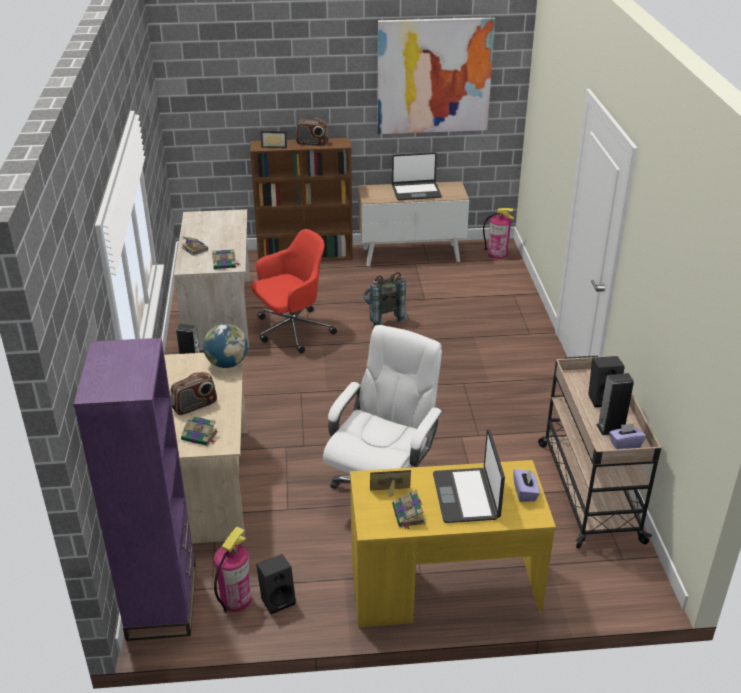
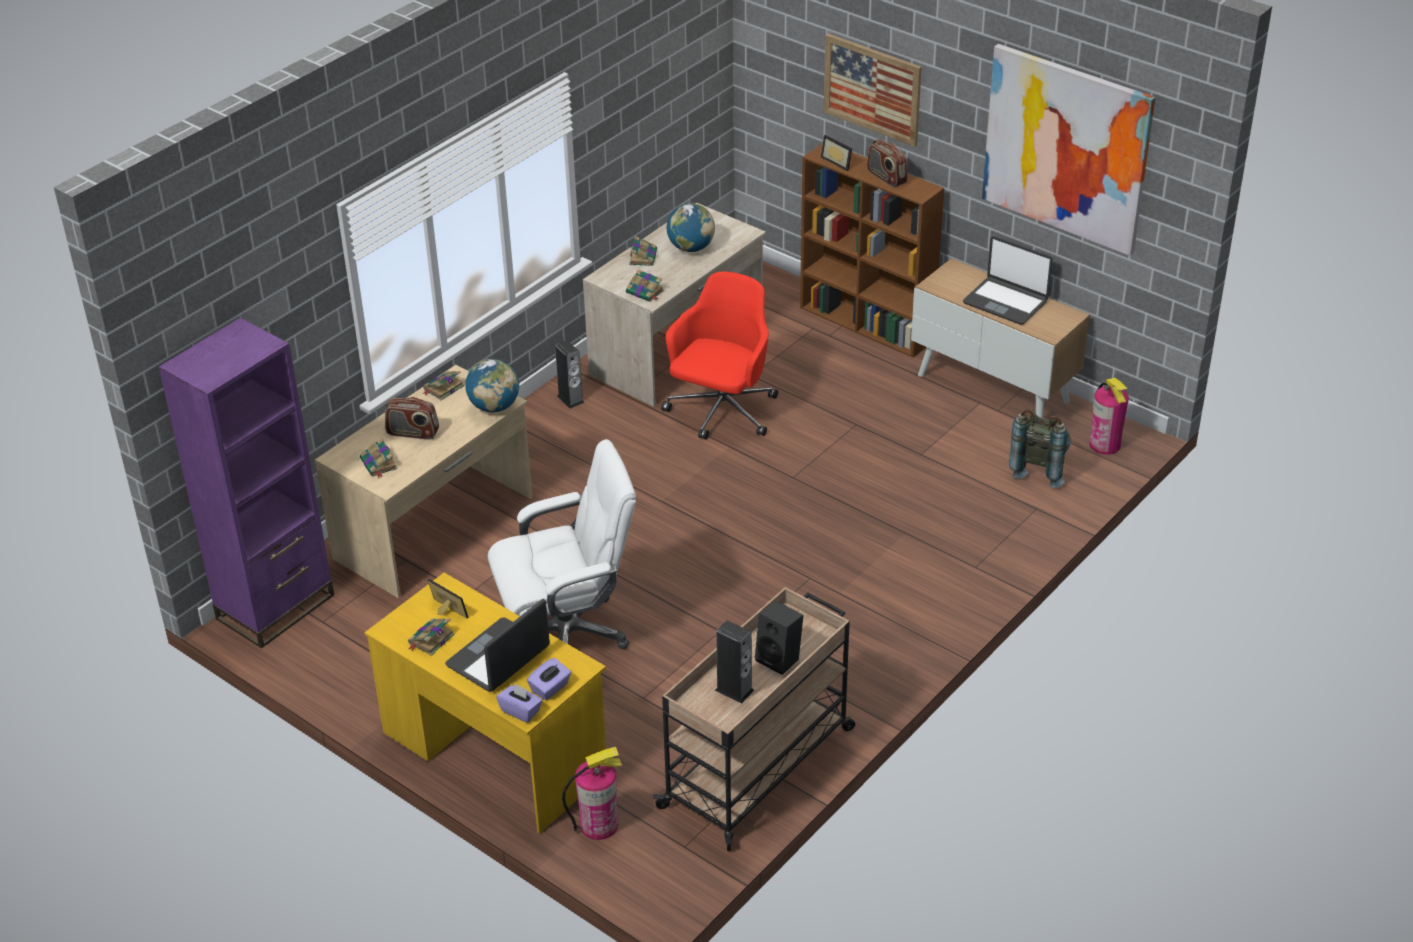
camera: 45 degrees right, 5 degrees up
fire extinguisher [214,527,251,613] -> fire extinguisher moved to [562,747,622,840]
red office chair [251,229,337,353] -> red office chair turned 75 degrees counterclockwise [661,272,778,440]
black speaker [256,554,296,614] -> none
grey backpack [363,272,407,327] -> grey backpack moved to [1009,410,1071,488]
purple tissue box [609,423,646,449] -> purple tissue box moved to [496,684,543,723]
none -> book [422,371,464,401]
none -> globe [667,203,715,252]
none -> picture [824,34,922,147]

